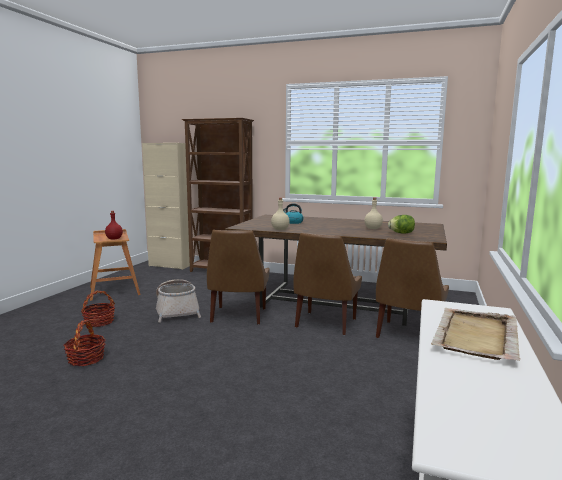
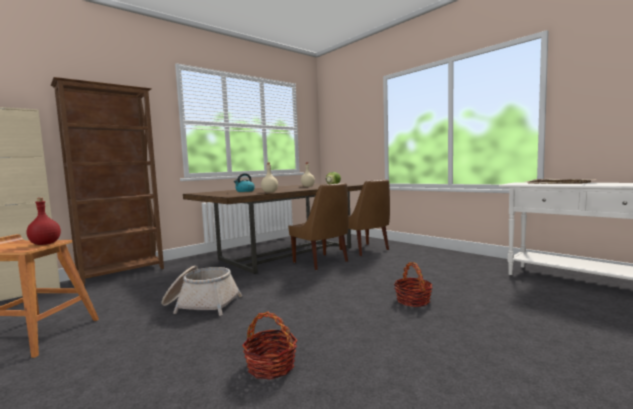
camera: 60 degrees left, 5 degrees down
basket [81,291,115,327] -> basket moved to [394,262,433,307]
brown chair [207,230,270,324] -> none

